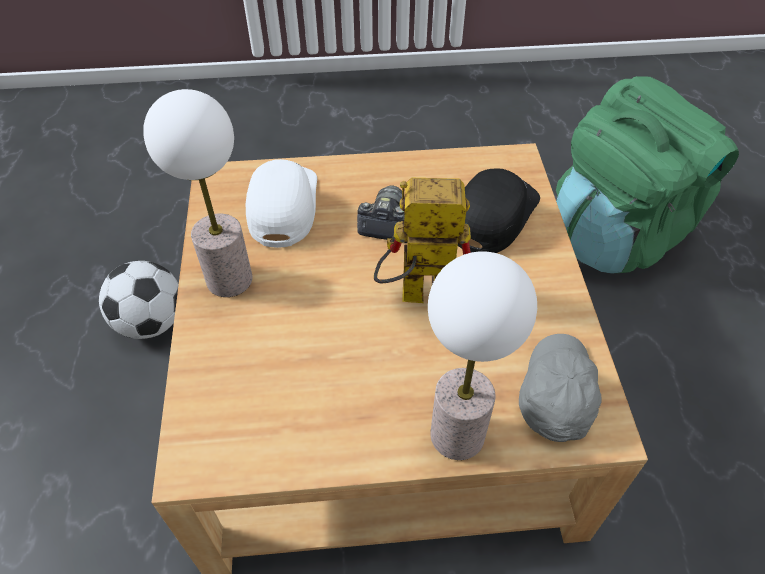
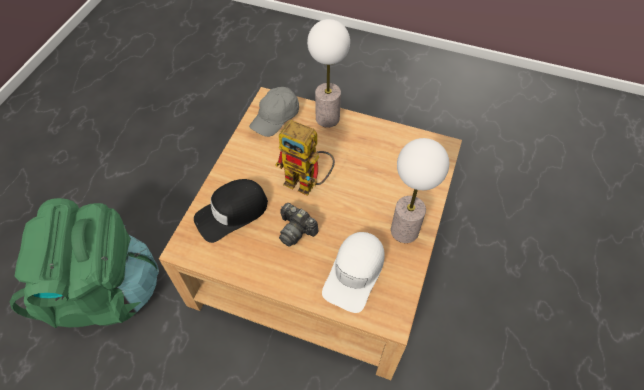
camera: 155 degrees left, 5 degrees up
football [99,261,179,339] -> none

